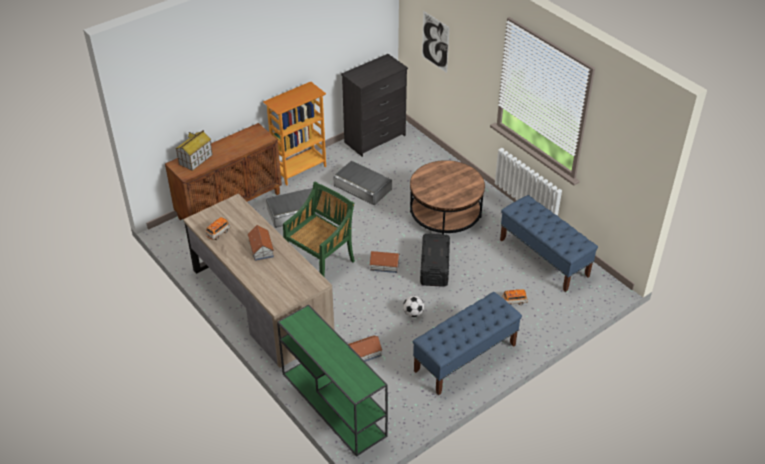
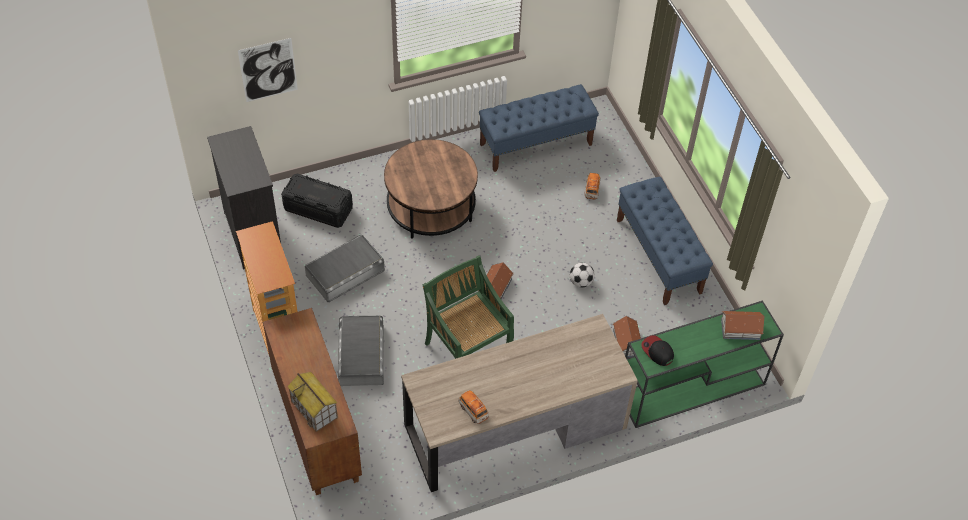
camera: 75 degrees left, 10 degrees up
toy house [248,225,274,261] -> toy house moved to [721,311,764,340]
black storage box [420,233,450,287] -> black storage box moved to [281,174,353,228]
none -> cap [641,335,674,366]

